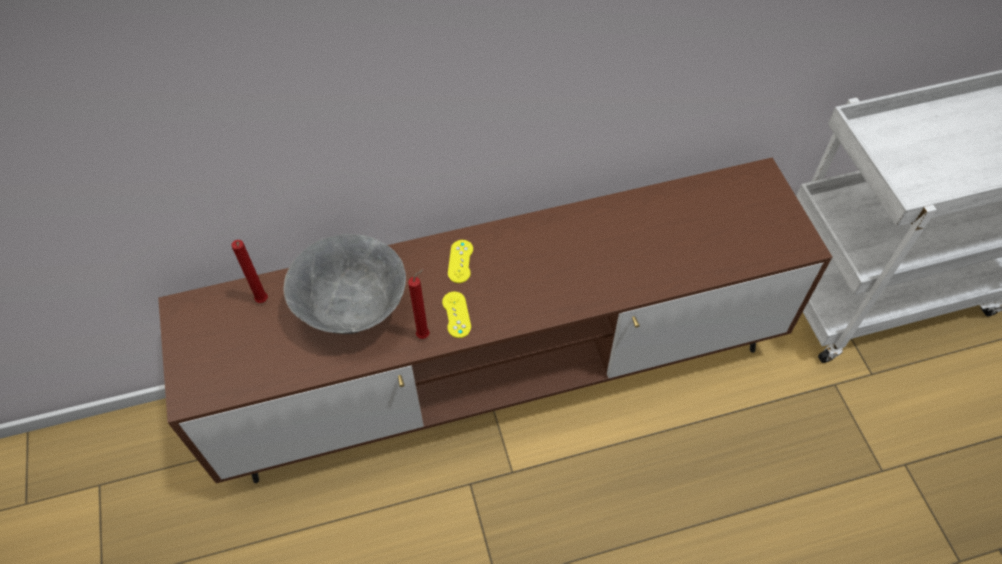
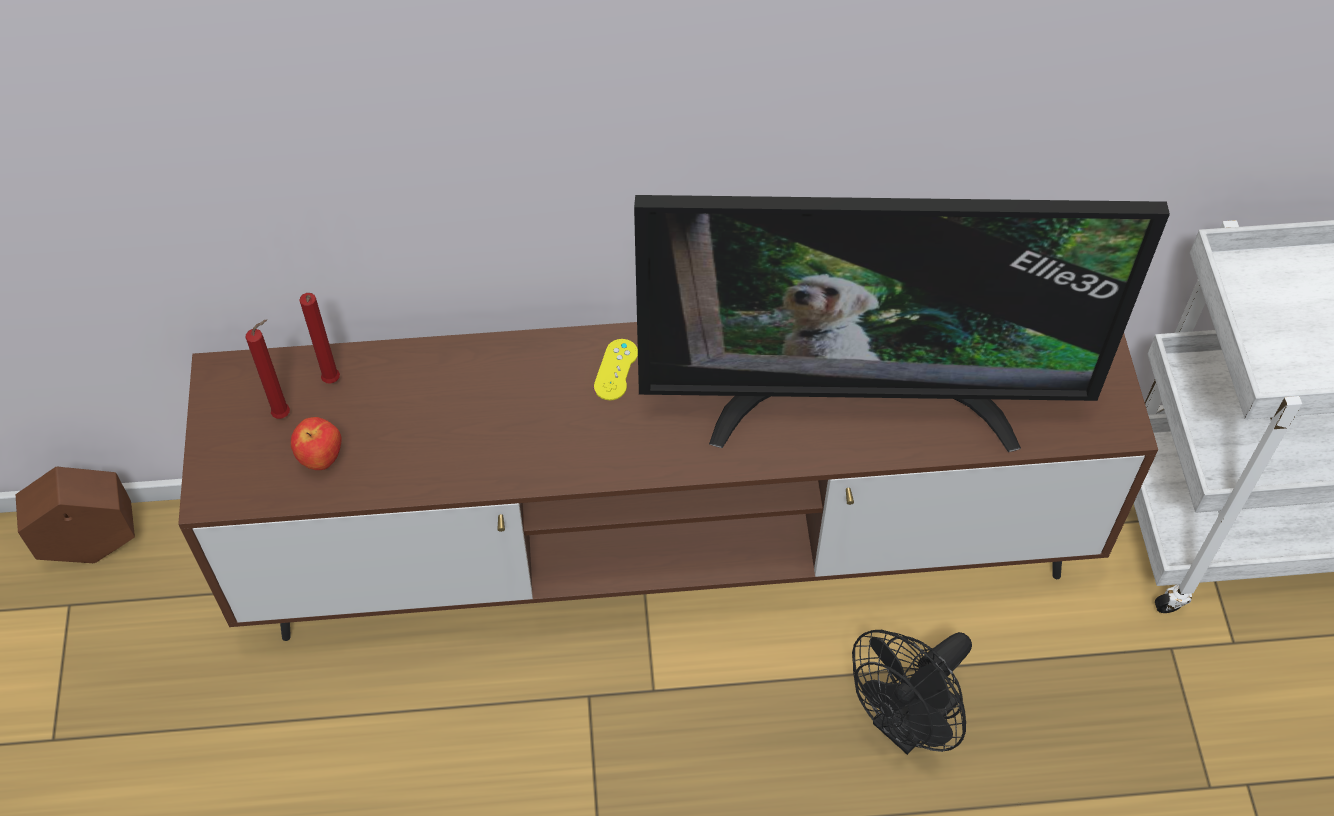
camera: 10 degrees right, 0 degrees up
grey bowl [284,234,406,334] -> none
red candle [408,269,430,339] -> red candle moved to [246,319,290,419]
yellow game controller [442,292,471,338] -> none
none -> brown planter [16,467,135,563]
none -> apple [291,417,341,470]
none -> television [634,195,1170,452]
none -> black fan [852,630,972,755]

